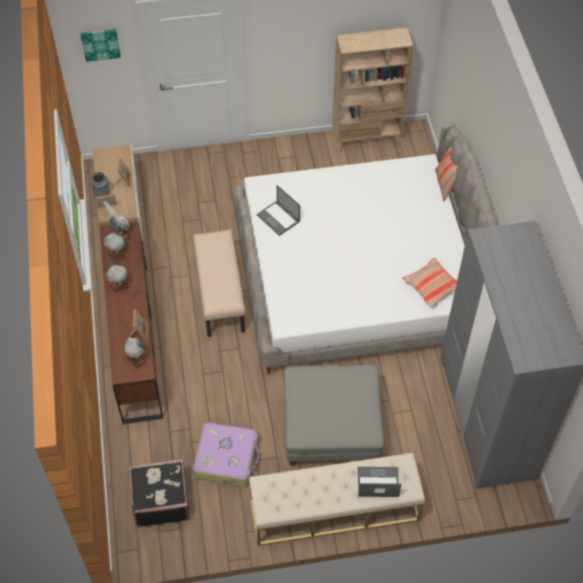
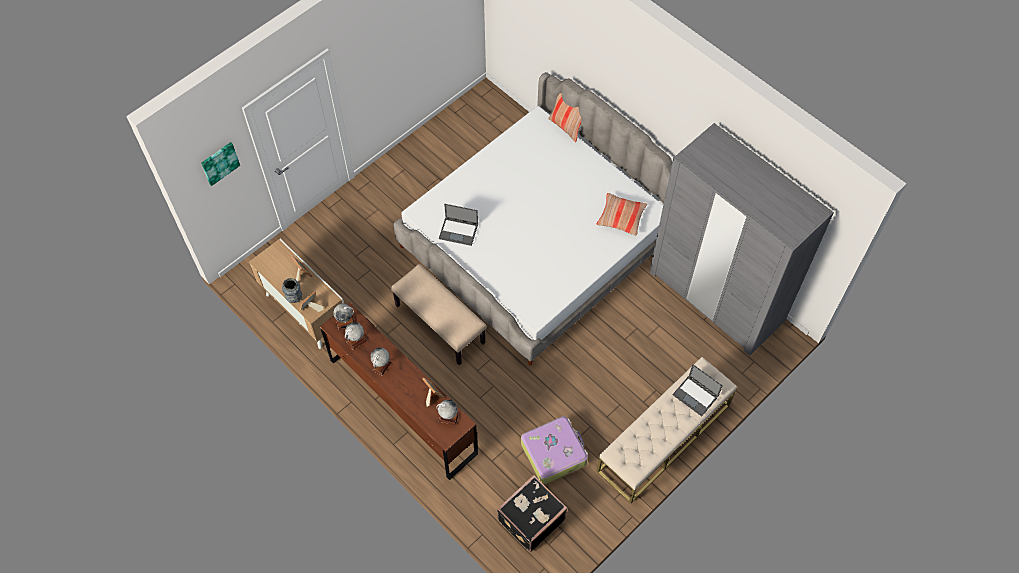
camera: 35 degrees left, 5 degrees up
grey ottoman [284,365,384,466] -> none
beige bookcase [332,27,413,152] -> none
laptop [358,467,401,497] -> laptop turned 105 degrees counterclockwise [673,364,723,417]

